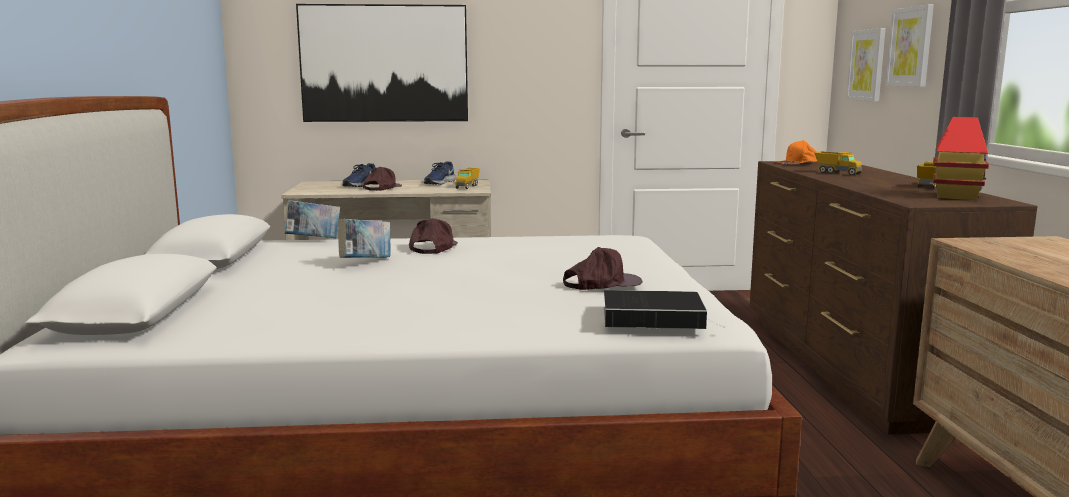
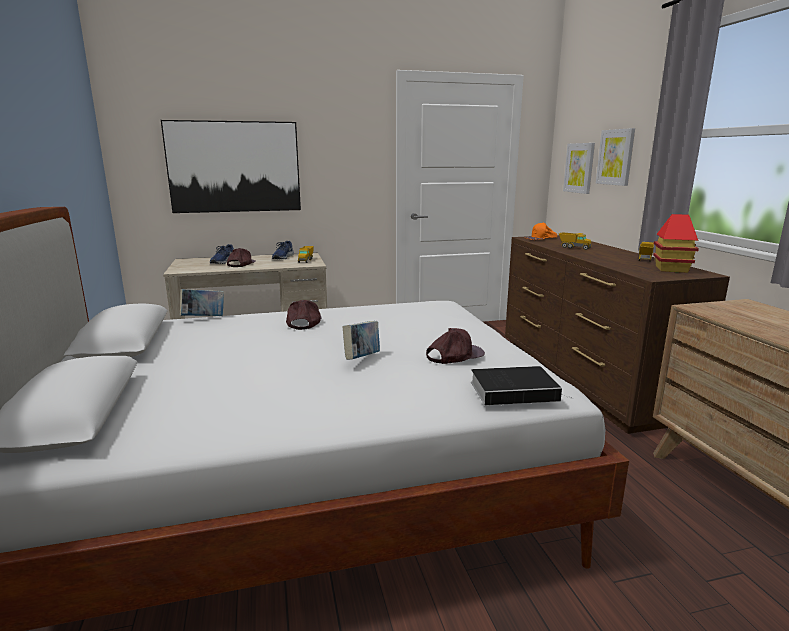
camera: 10 degrees left, 5 degrees up
book [338,219,391,258] -> book moved to [343,321,380,360]

